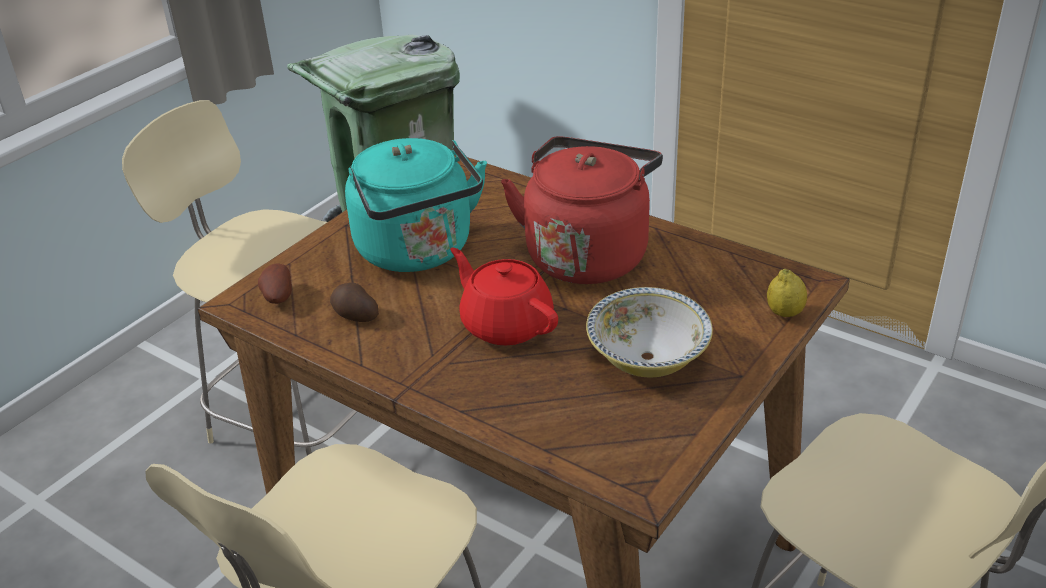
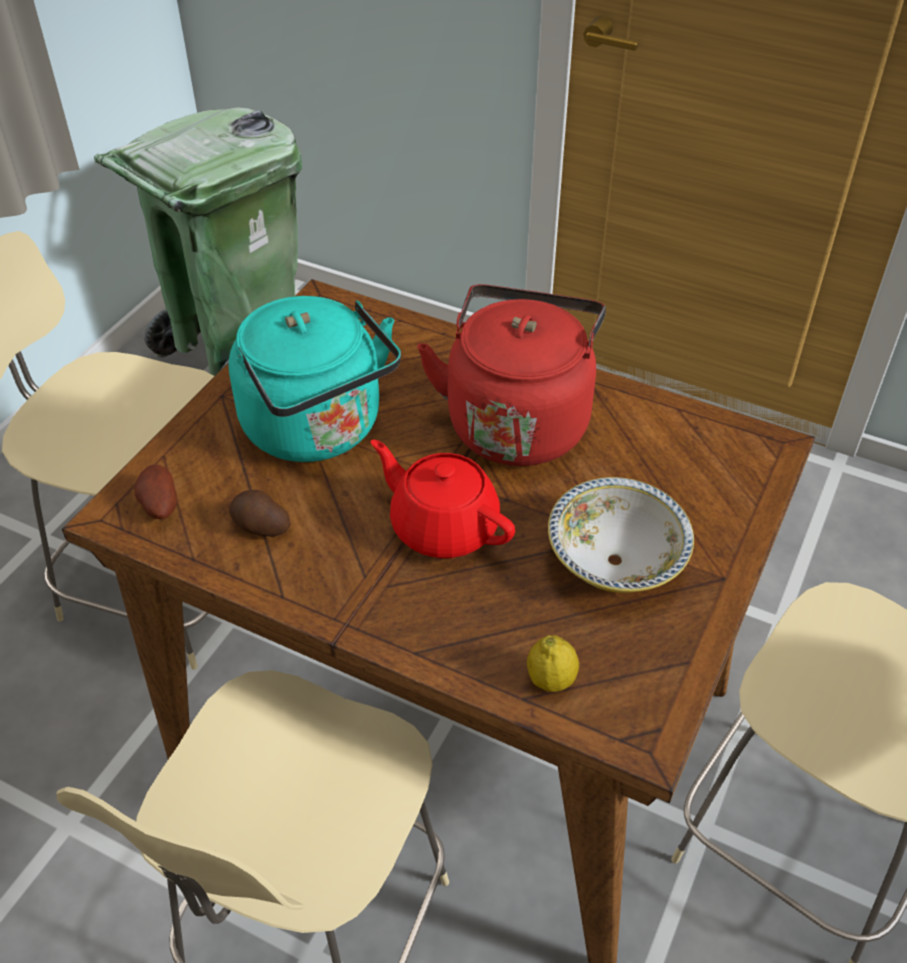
camera: 10 degrees left, 10 degrees up
lemon [767,269,807,317] -> lemon moved to [527,635,579,692]

